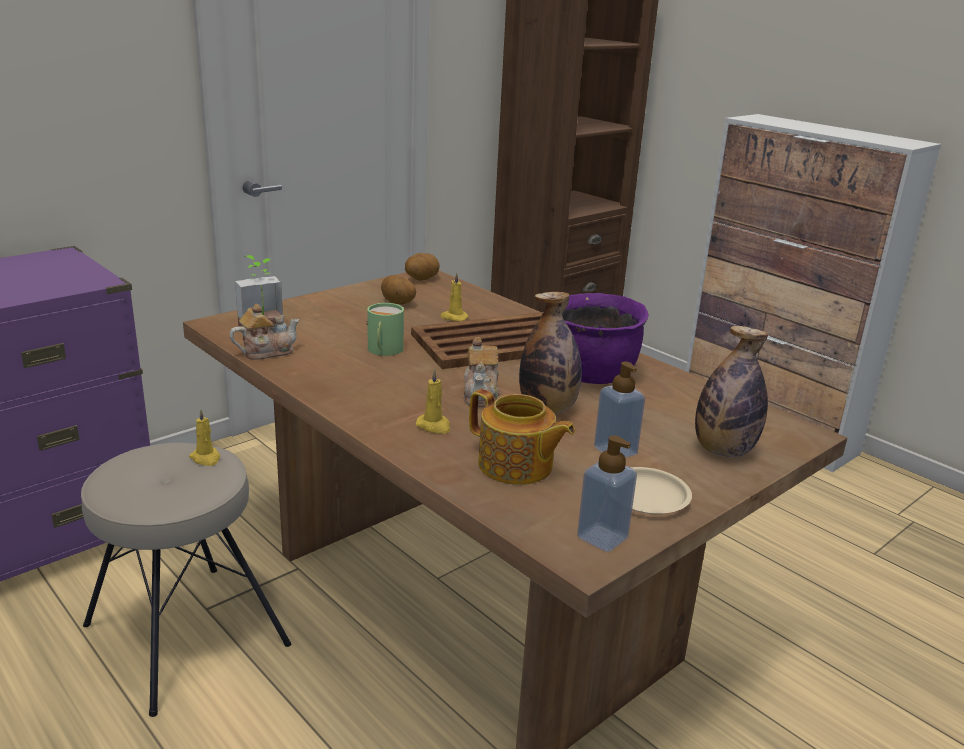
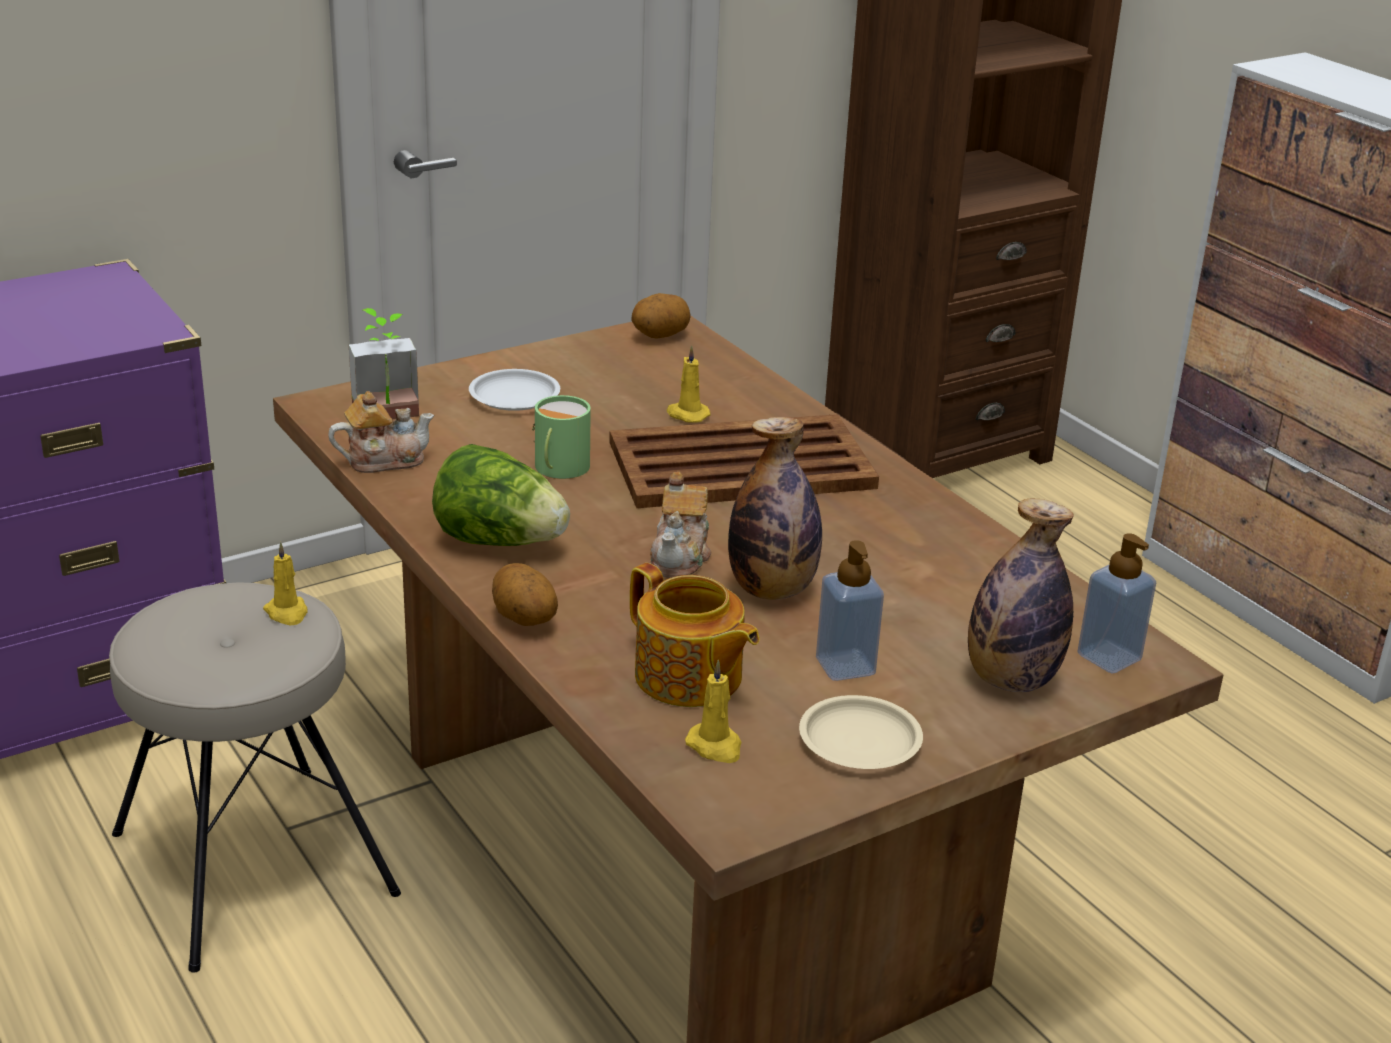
camera: 10 degrees right, 5 degrees up
potato [381,275,416,305] -> potato moved to [492,563,558,626]
yellow candle [416,369,450,434] -> yellow candle moved to [685,660,742,763]
purple cooking pot [563,293,649,384] -> none
soap dispenser [577,435,637,552] -> soap dispenser moved to [1077,533,1156,674]
none -> lettuce [432,444,570,546]
none -> white plate [469,369,560,411]

